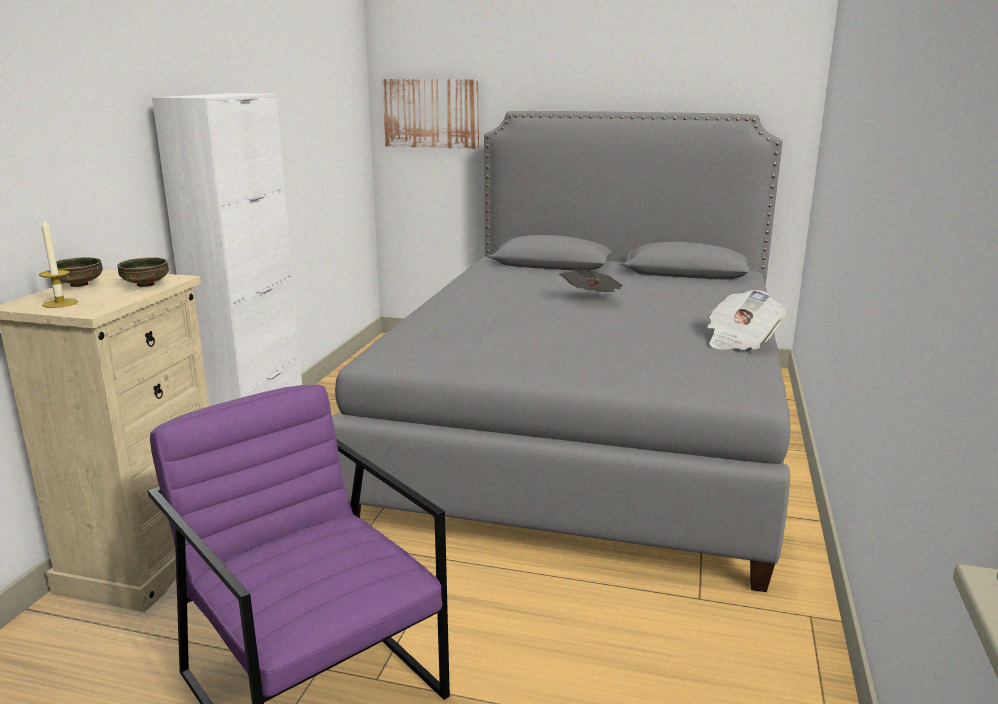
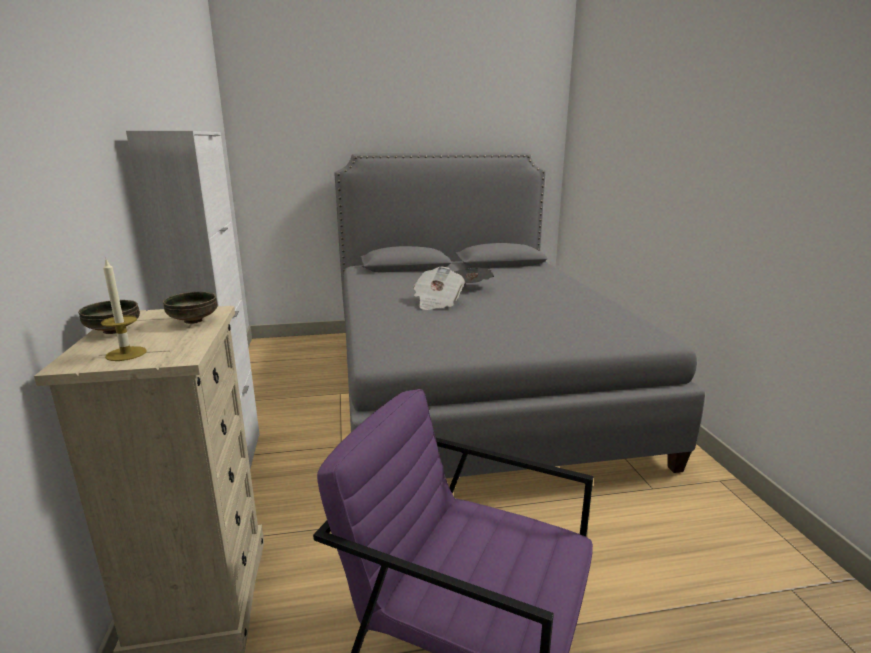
camera: 25 degrees left, 0 degrees up
picture [382,79,479,149] -> none
newspaper [707,290,786,350] -> newspaper moved to [413,267,465,310]

